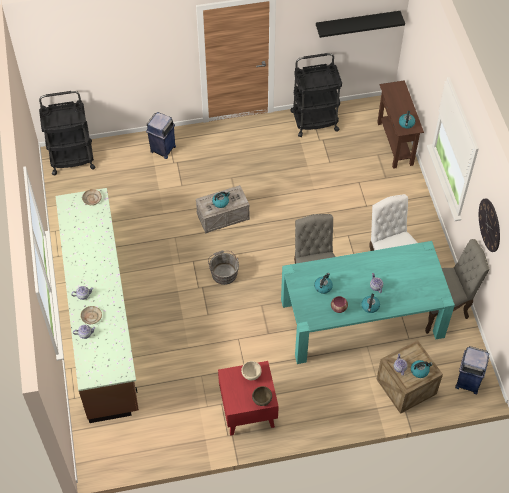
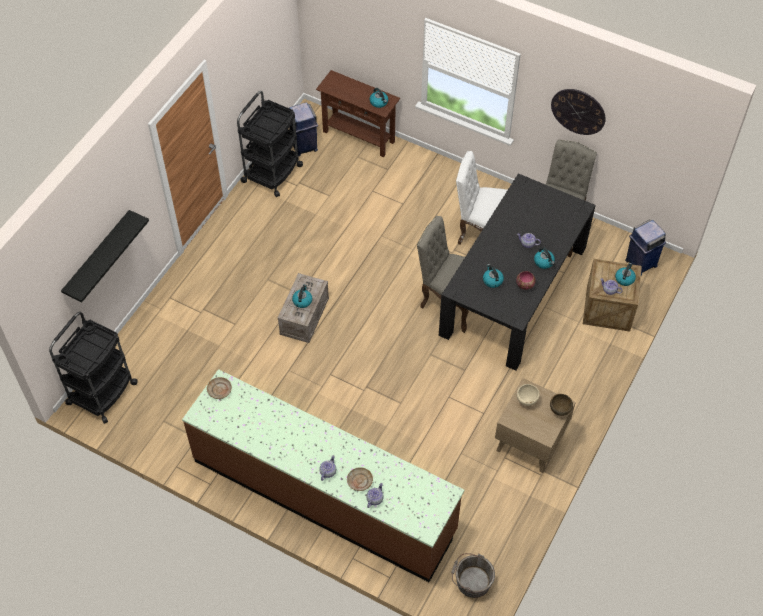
camera: 50 degrees left, 0 degrees up
blue trash can [146,112,176,159] -> blue trash can moved to [289,102,318,157]
grey bucket [208,251,239,285] -> grey bucket moved to [451,553,495,598]
red nightstand [218,361,279,436] -> beige nightstand [495,378,576,473]
turquoise dining table [281,241,455,364] -> black dining table [439,173,596,371]
black shelf [316,11,405,38] -> black shelf moved to [61,210,149,302]

